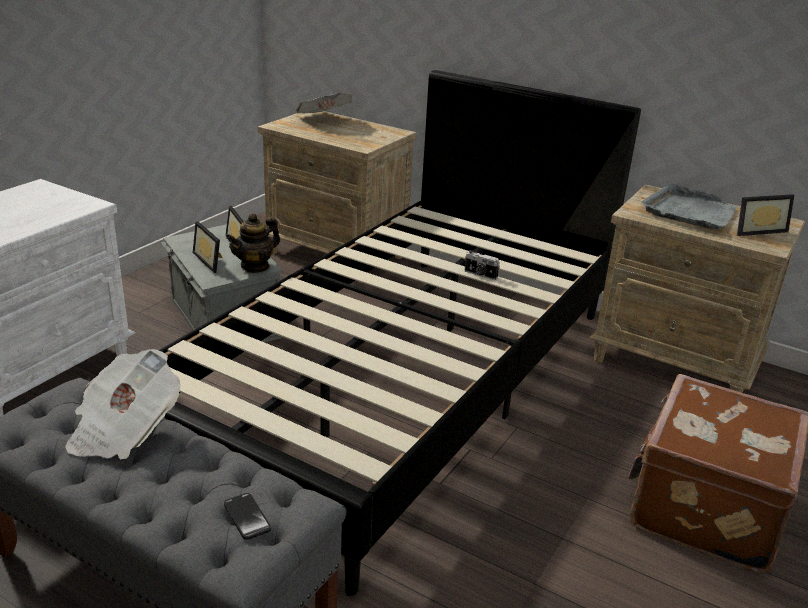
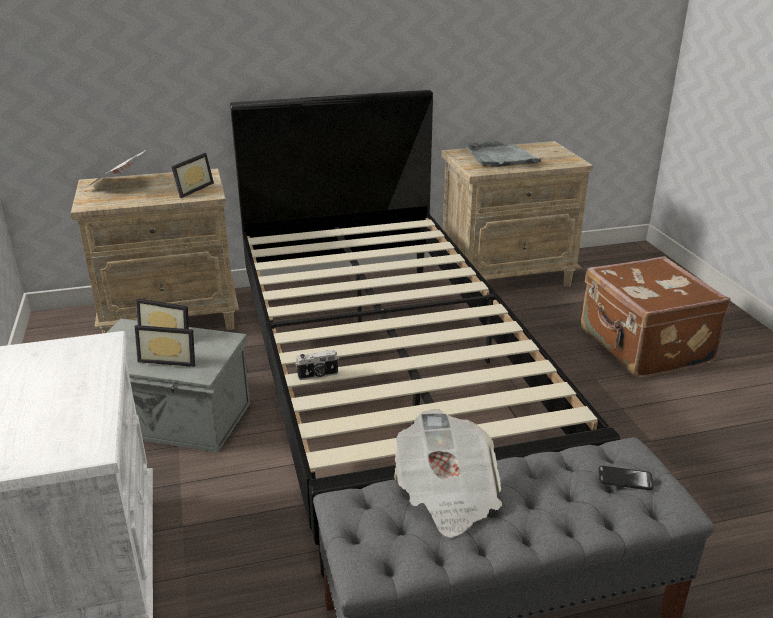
camera: 45 degrees left, 0 degrees up
teapot [226,213,280,273] -> none
camera [465,250,500,280] -> camera moved to [296,350,339,380]
picture frame [737,194,794,236] -> picture frame moved to [171,153,214,198]

